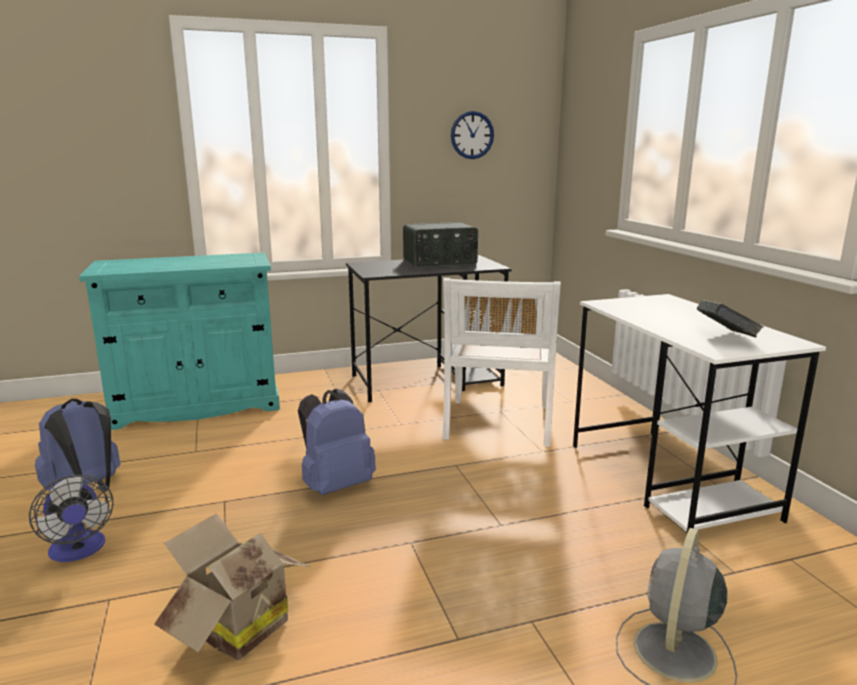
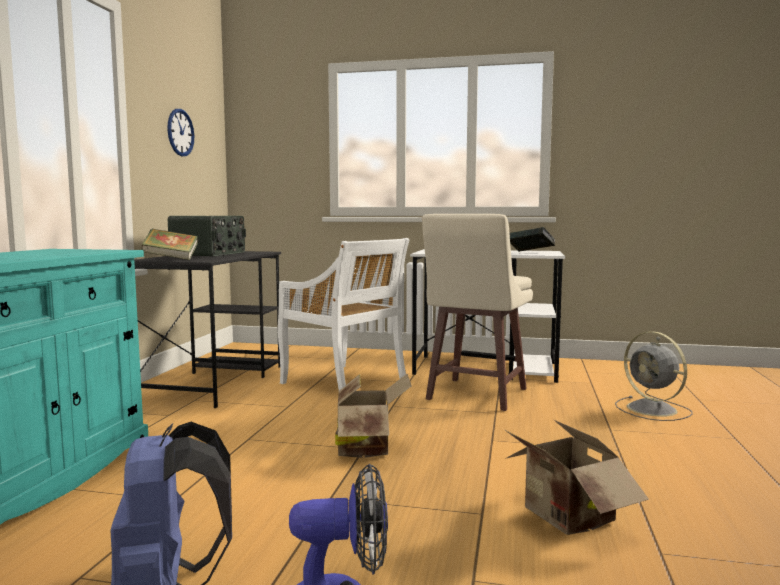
camera: 60 degrees left, 10 degrees down
blue backpack [298,389,376,495] -> cardboard box [335,374,412,458]
none -> book [142,229,198,260]
none -> beige stool [422,214,533,411]

